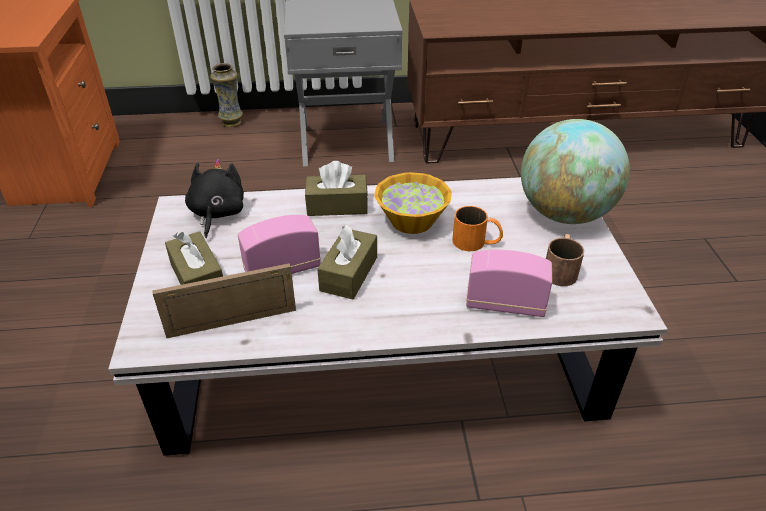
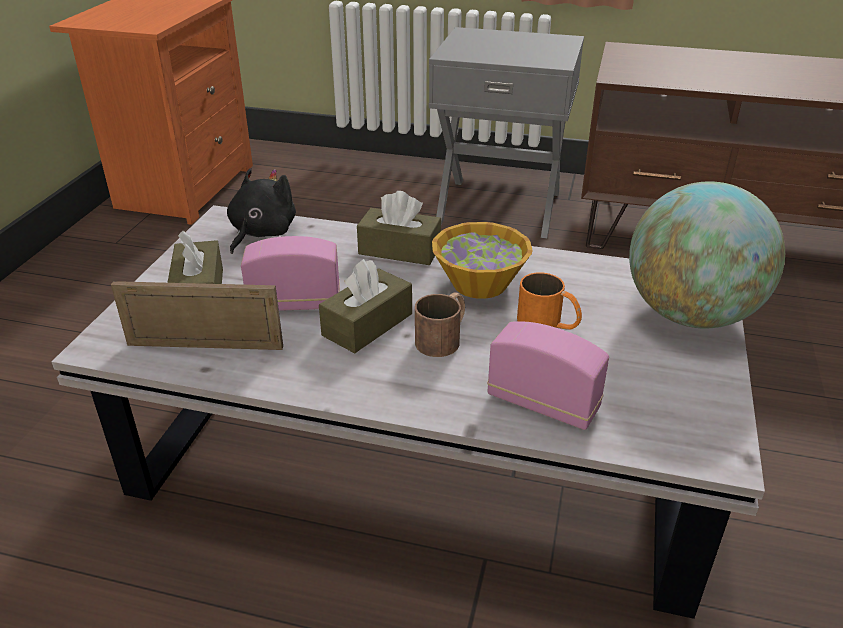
camera: 20 degrees right, 5 degrees down
vase [210,63,243,127] -> none
brown mug [546,234,584,286] -> brown mug moved to [415,292,465,357]

